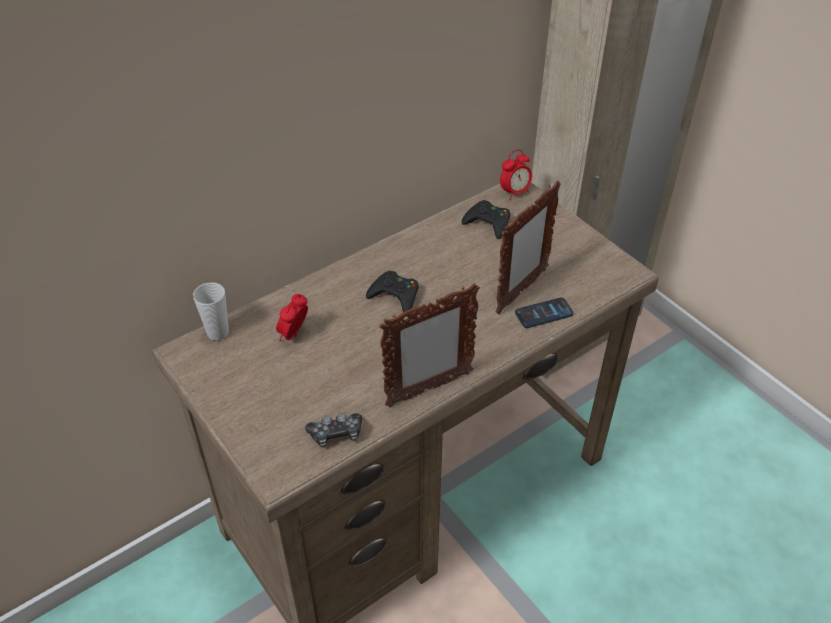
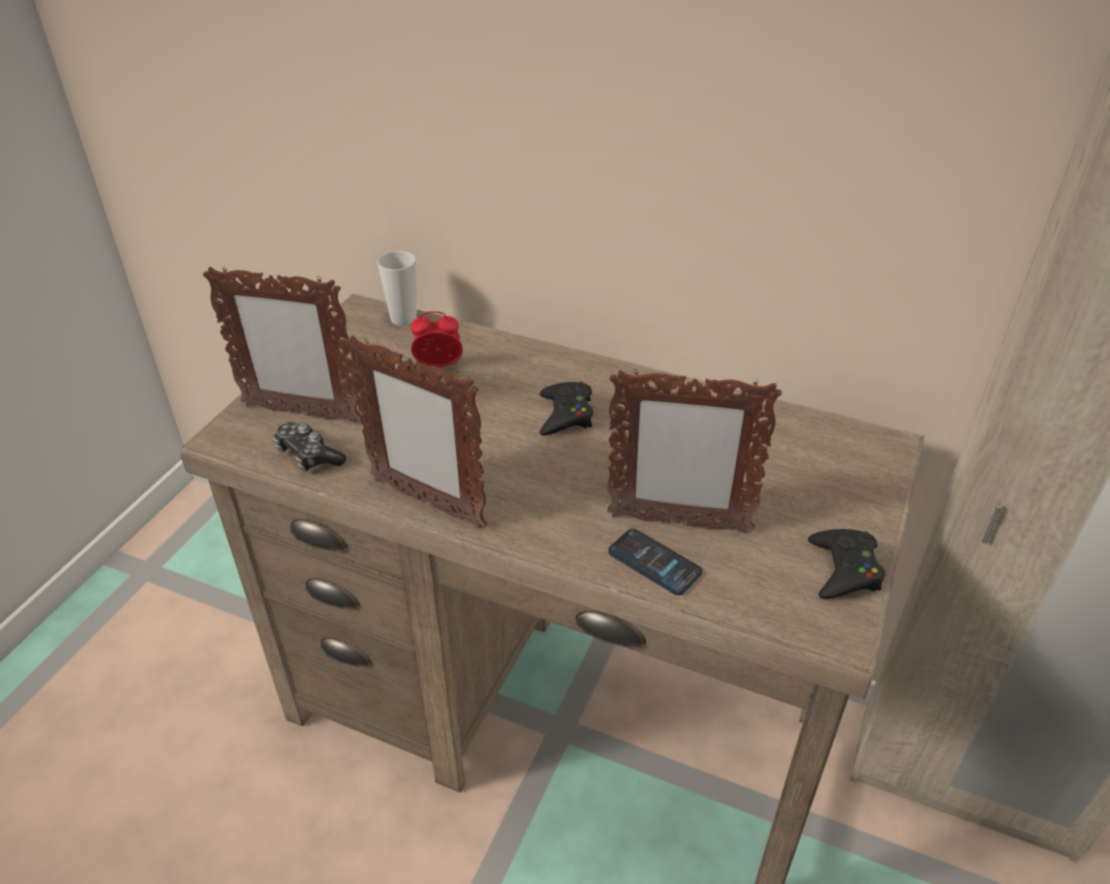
camera: 60 degrees right, 5 degrees down
black game controller [462,200,510,239] -> black game controller moved to [808,529,885,599]
alarm clock [500,150,532,200] -> none
none -> picture frame [203,266,362,423]

